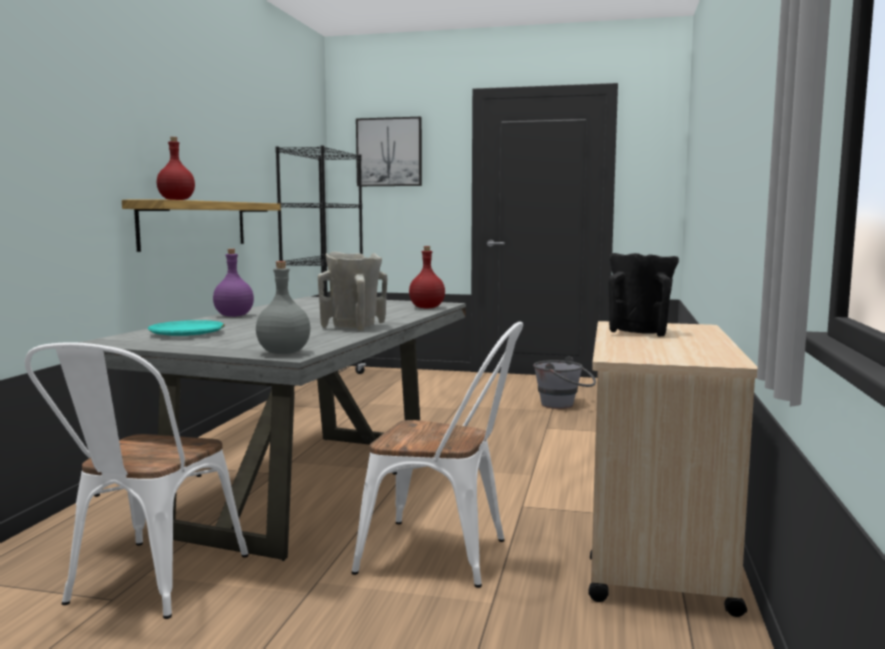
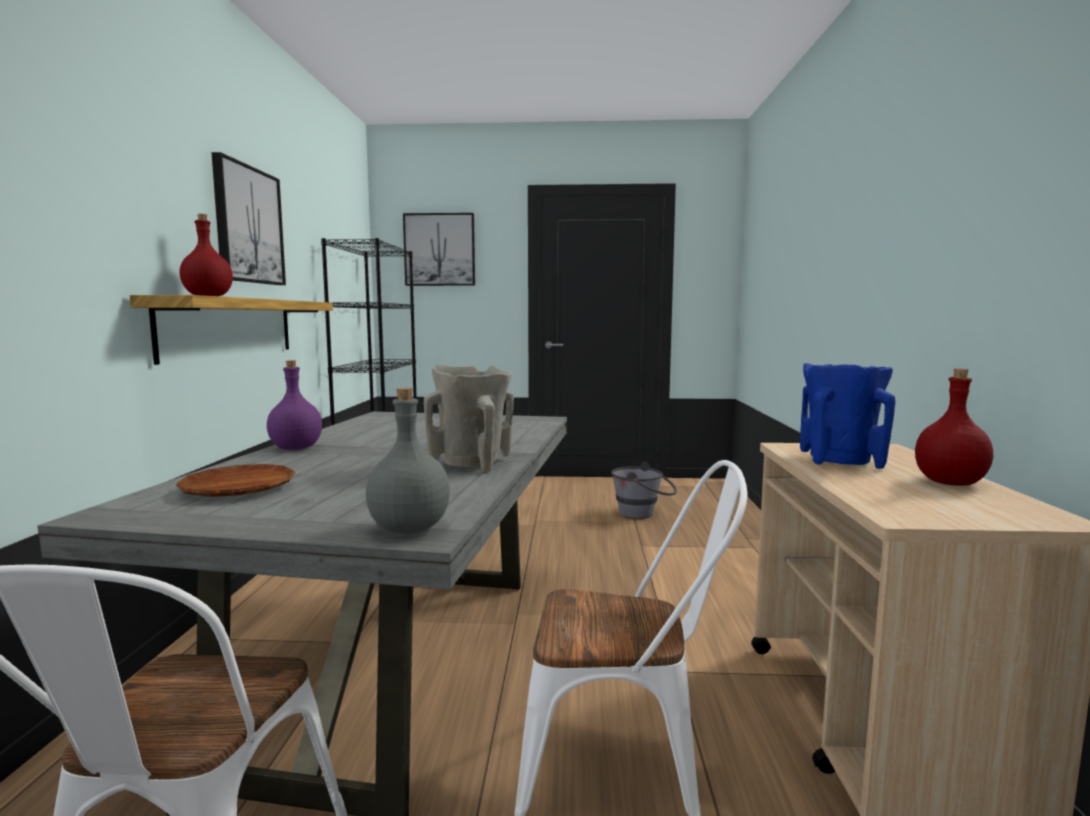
camera: 10 degrees left, 0 degrees up
turquoise plate [147,320,225,336] -> brown plate [176,464,295,497]
red bottle [409,246,445,309] -> red bottle moved to [915,369,993,486]
black vase [608,253,679,337] -> blue vase [800,363,895,469]
none -> picture [211,152,286,285]

